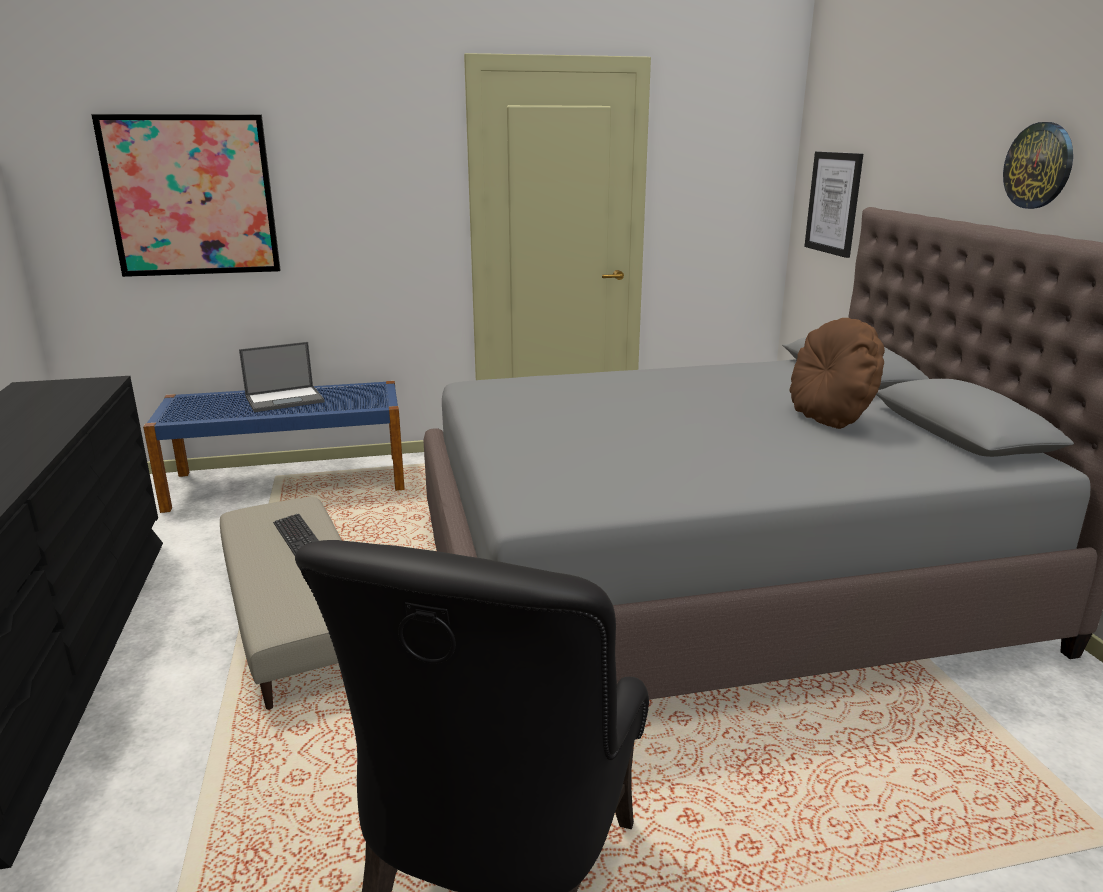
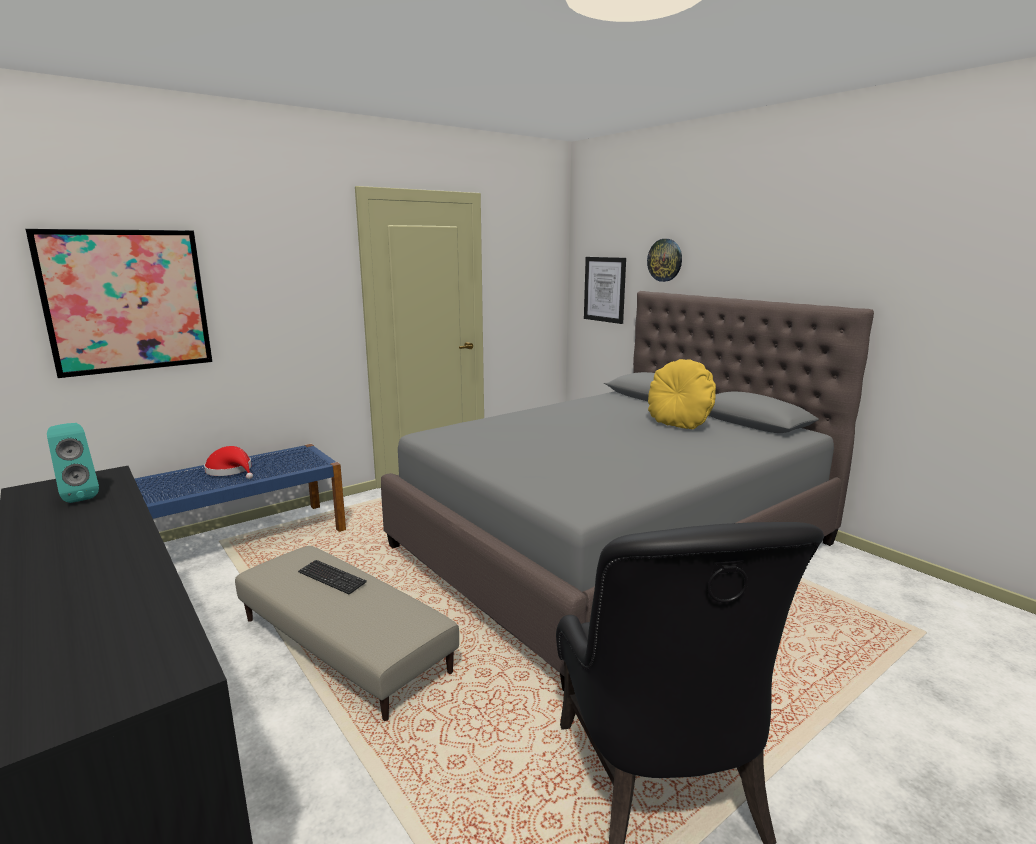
camera: 25 degrees left, 5 degrees down
laptop [239,342,325,412] -> red hat [204,446,253,479]
brown pillow [790,318,885,429] -> yellow pillow [648,359,716,429]
wall clock [1003,122,1073,209] -> wall clock moved to [647,239,682,282]
none -> turquoise speaker [47,423,99,503]

